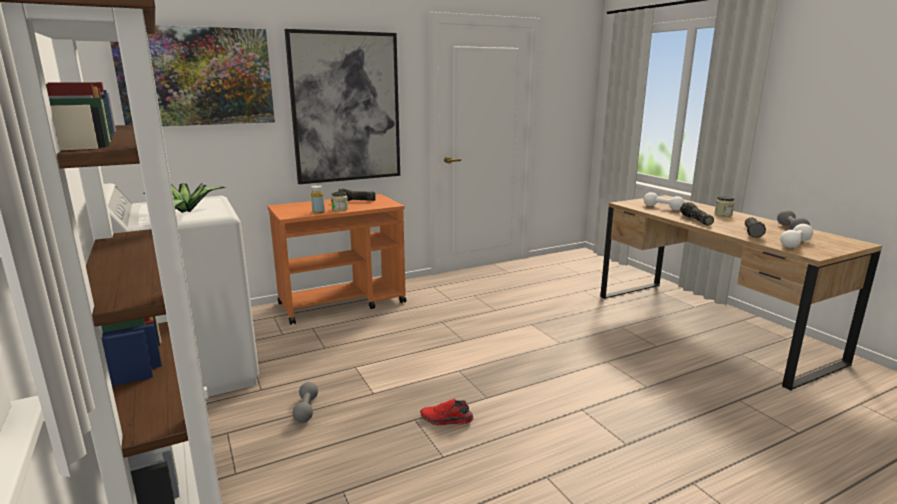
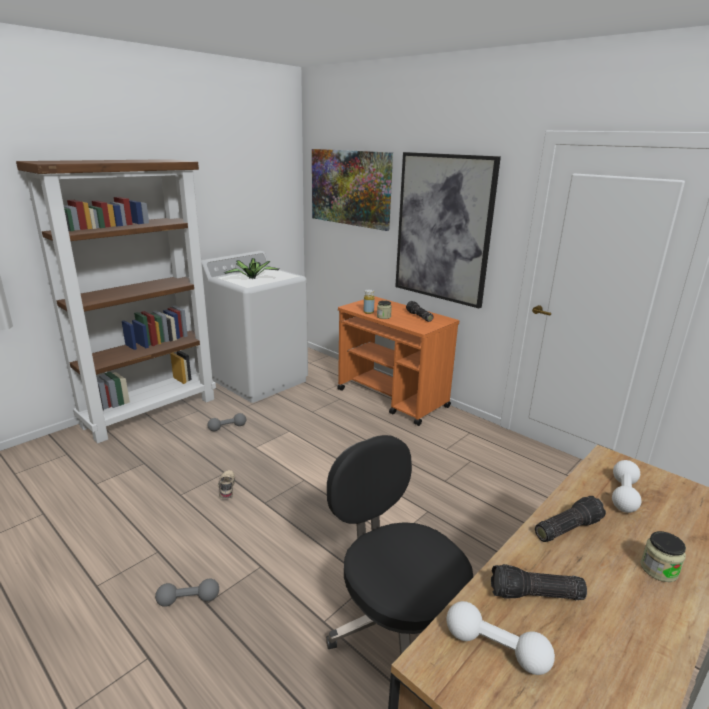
camera: 70 degrees right, 5 degrees up
red shoe [420,399,473,425] -> beige shoe [218,470,235,499]
grey dumbbell [777,210,810,230] -> grey dumbbell moved to [155,579,219,607]
none -> black office chair [326,435,473,655]

